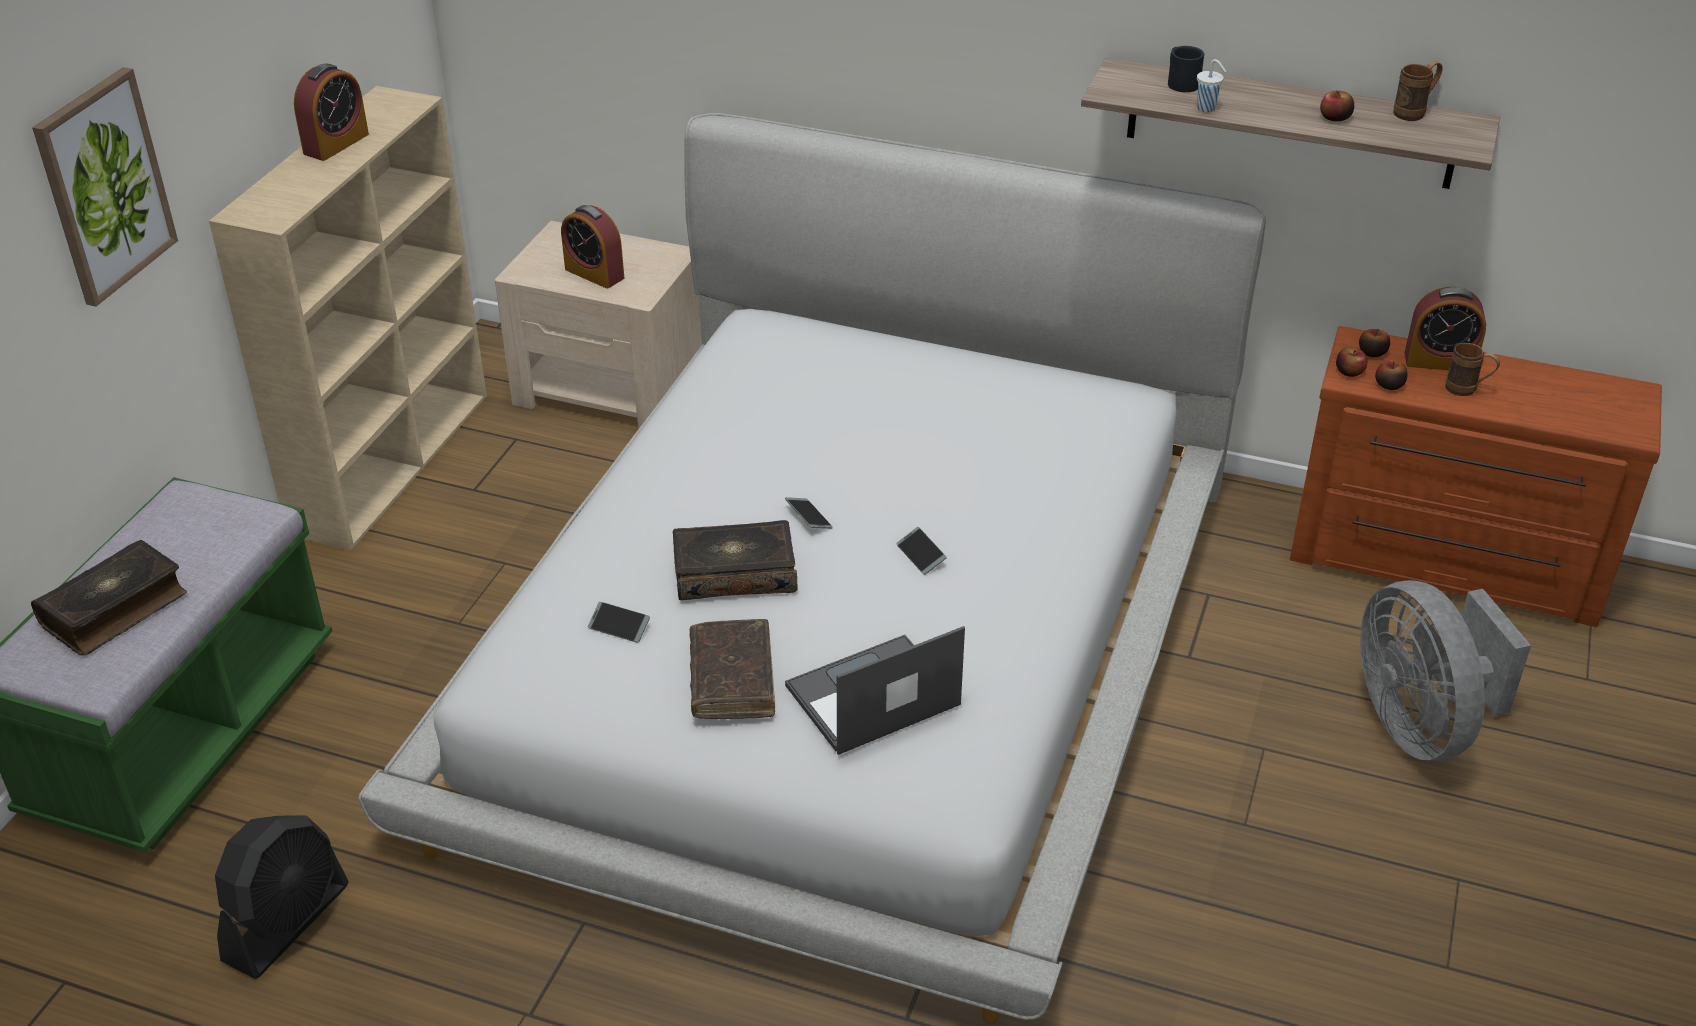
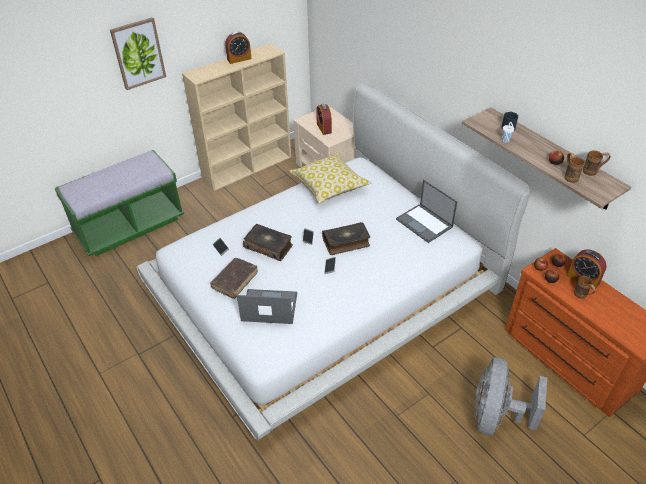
camera: 35 degrees right, 5 degrees up
book [31,540,187,656] -> book moved to [322,222,370,255]
black fan [215,815,349,979] -> none
none -> pillow [289,152,371,204]
none -> laptop [396,179,457,243]
none -> brown mug [564,153,584,183]

